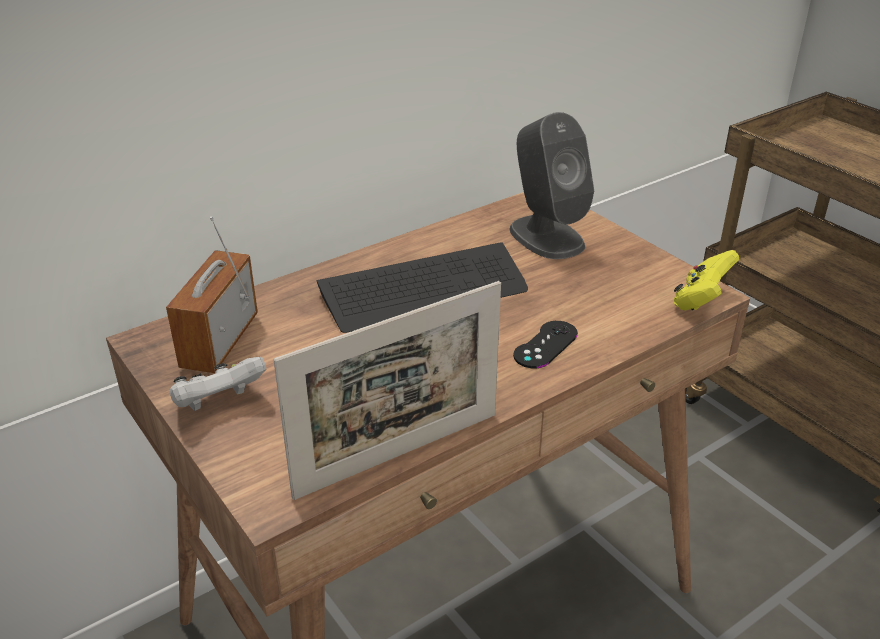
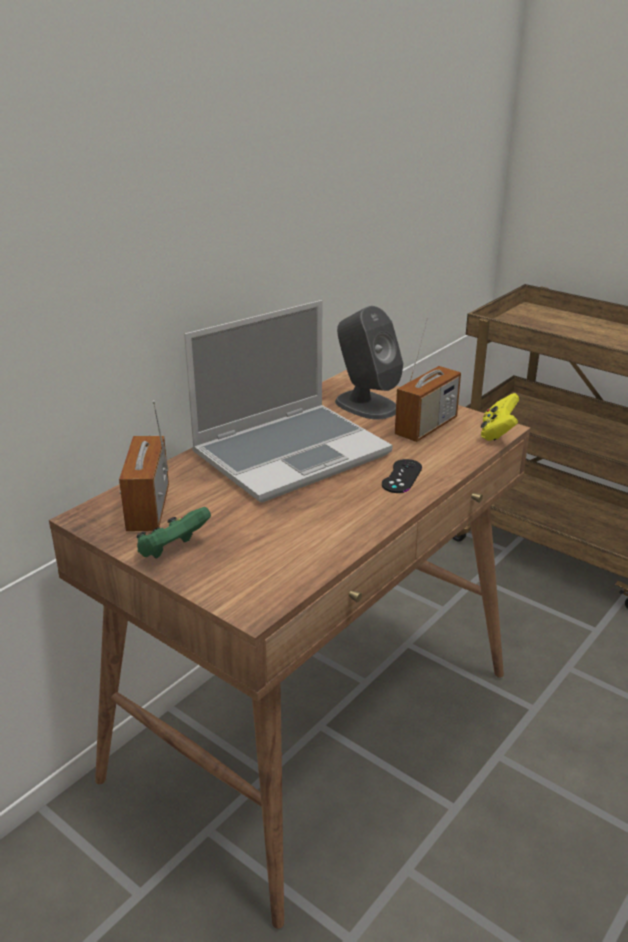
camera: 15 degrees left, 5 degrees down
white game controller [170,357,266,411] -> green game controller [136,507,211,559]
picture frame [273,281,501,500] -> none
keyboard [316,242,528,333] -> laptop [184,300,392,503]
none -> radio [395,318,461,442]

